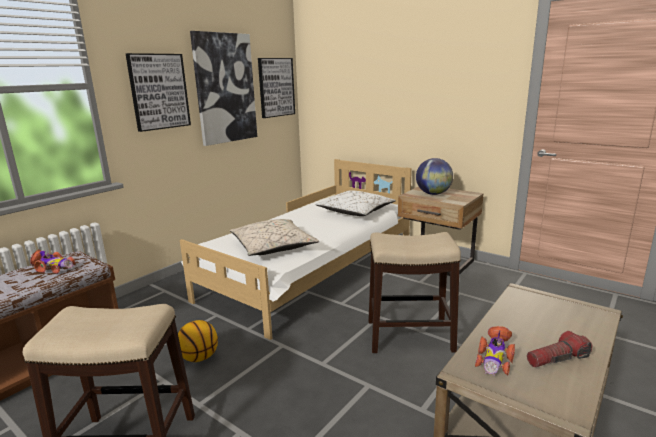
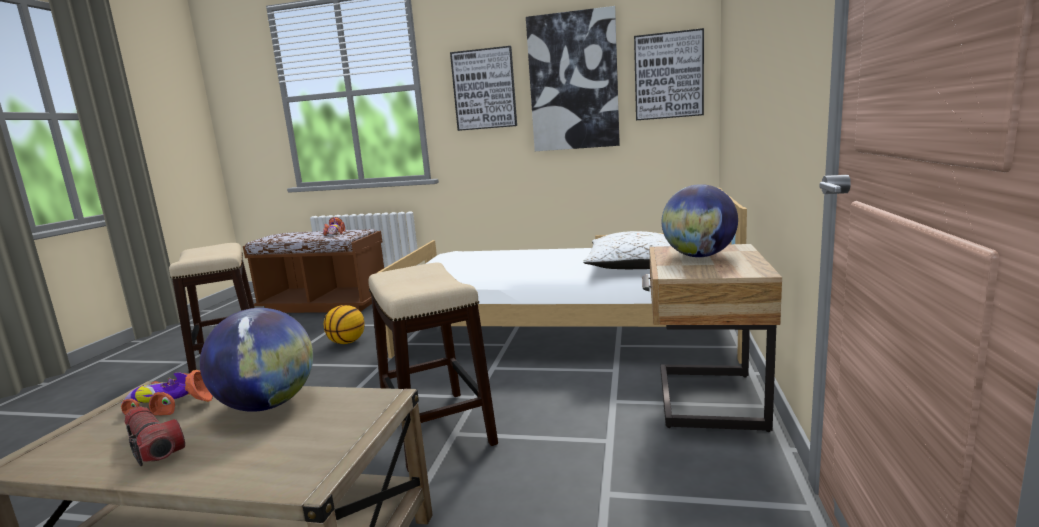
camera: 65 degrees right, 5 degrees down
beige pillow [230,219,319,256] -> none
none -> globe [200,308,313,412]

